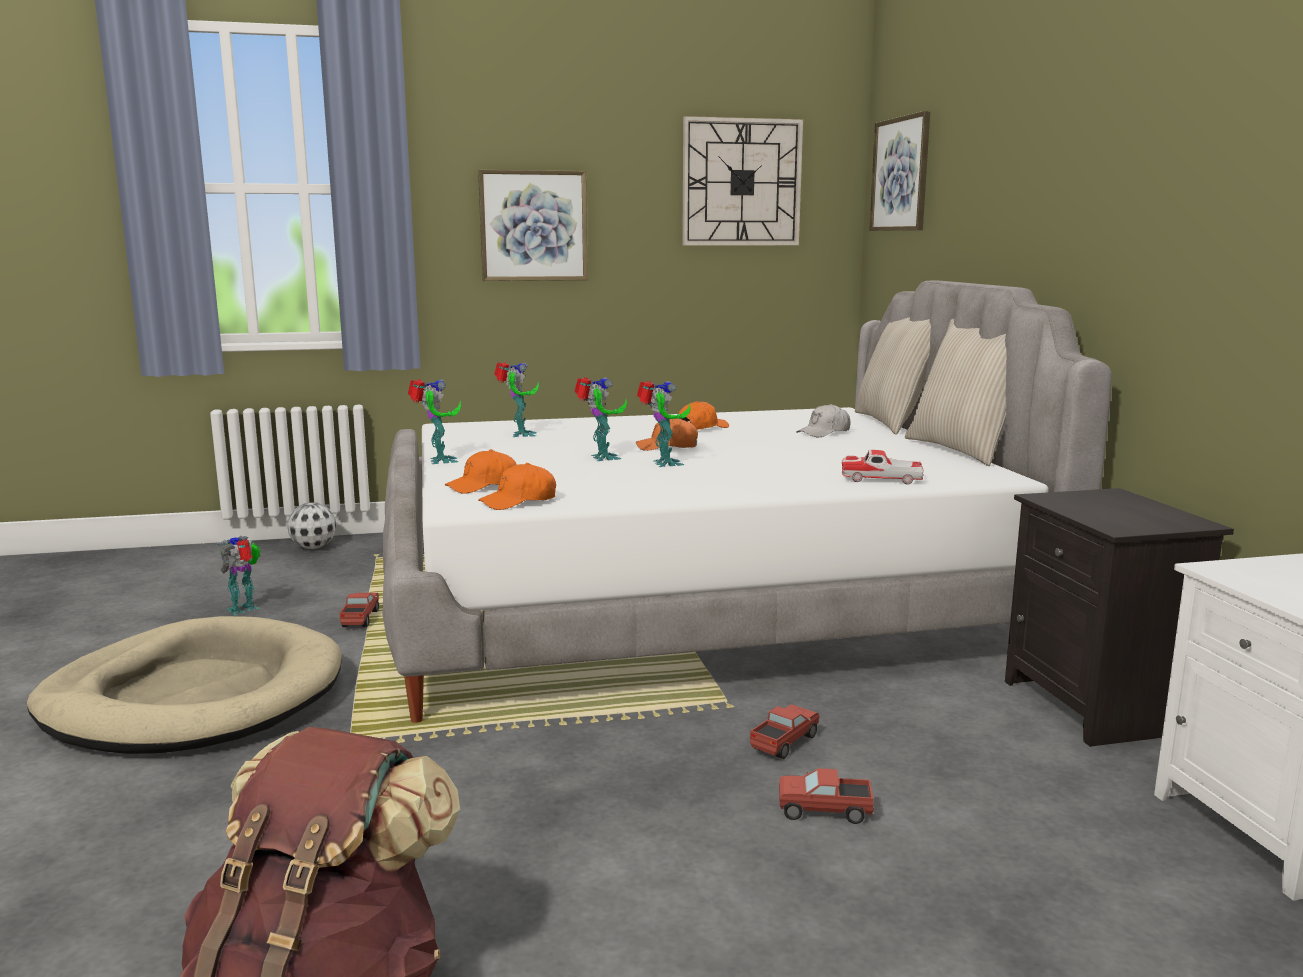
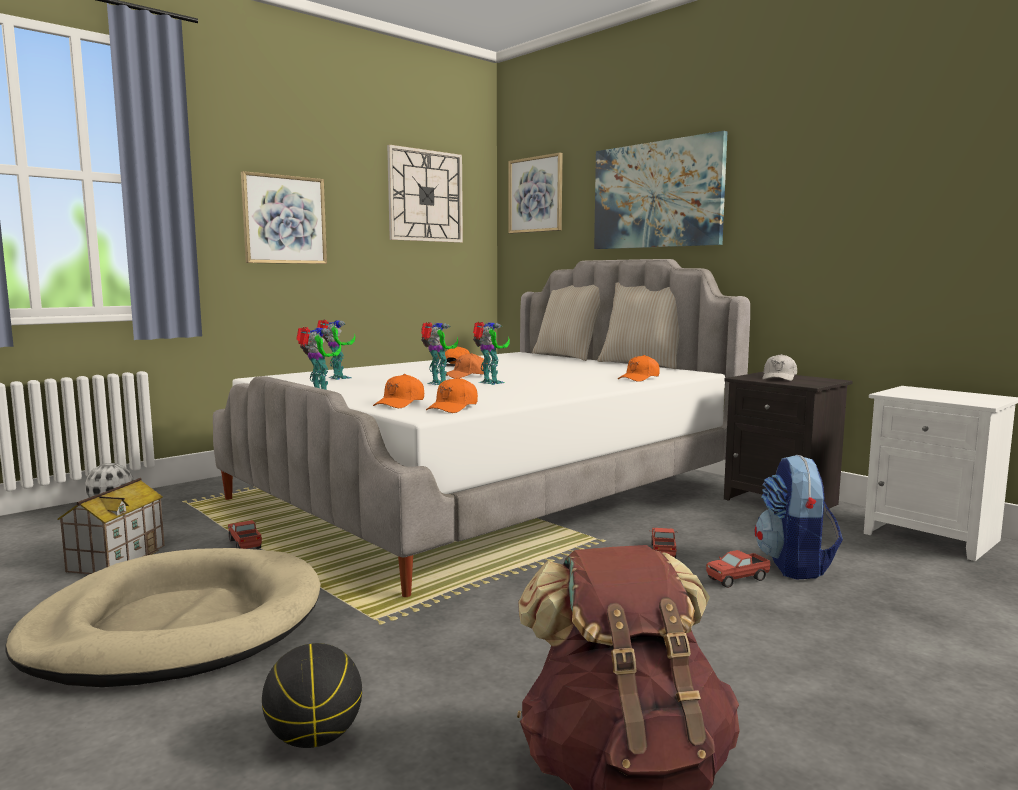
camera: 30 degrees left, 5 degrees down
toy robot [217,536,261,615] -> toy house [58,478,165,574]
white cap [796,404,851,437] -> white cap moved to [762,354,797,381]
toy car [842,450,924,485] -> orange cap [618,355,660,382]
none -> basketball [262,643,362,748]
none -> picture [594,131,727,249]
none -> backpack [755,455,843,580]

